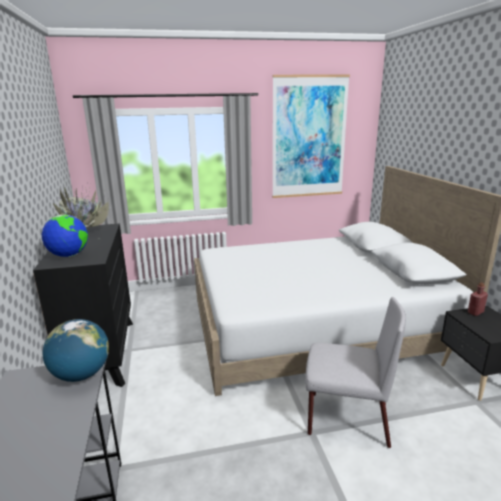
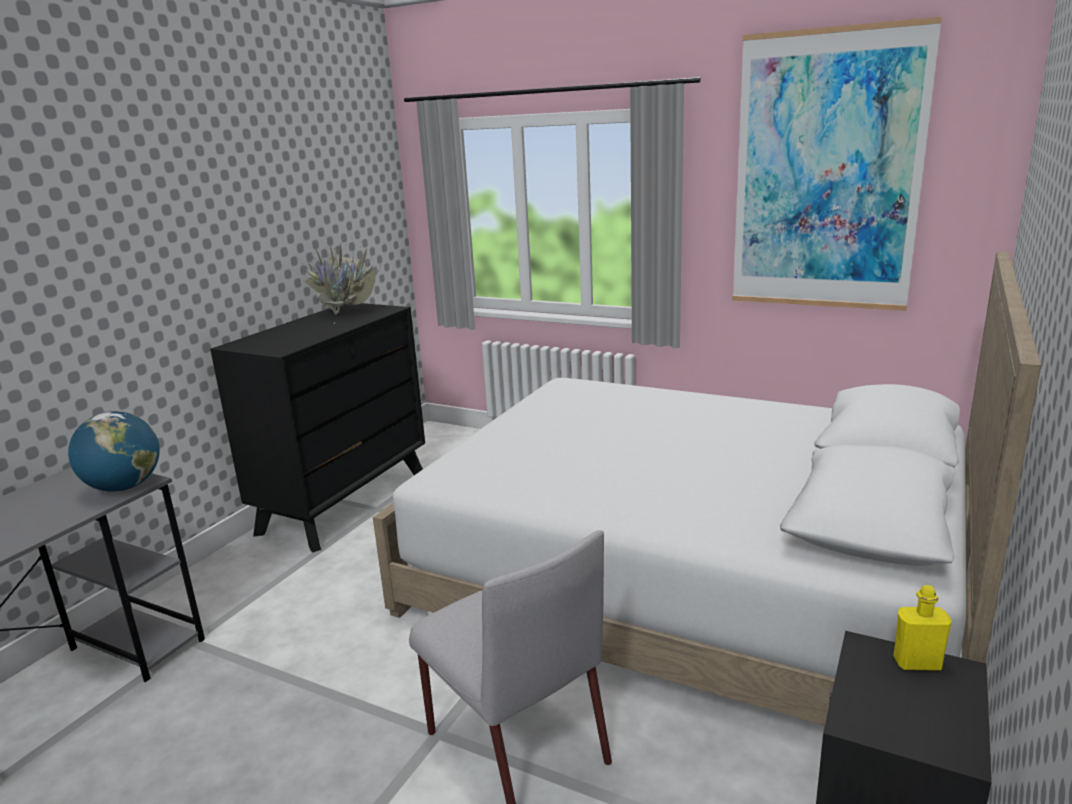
camera: 40 degrees right, 0 degrees up
globe [42,215,88,257] -> none
red bottle [468,282,488,316] -> yellow bottle [893,585,951,671]

